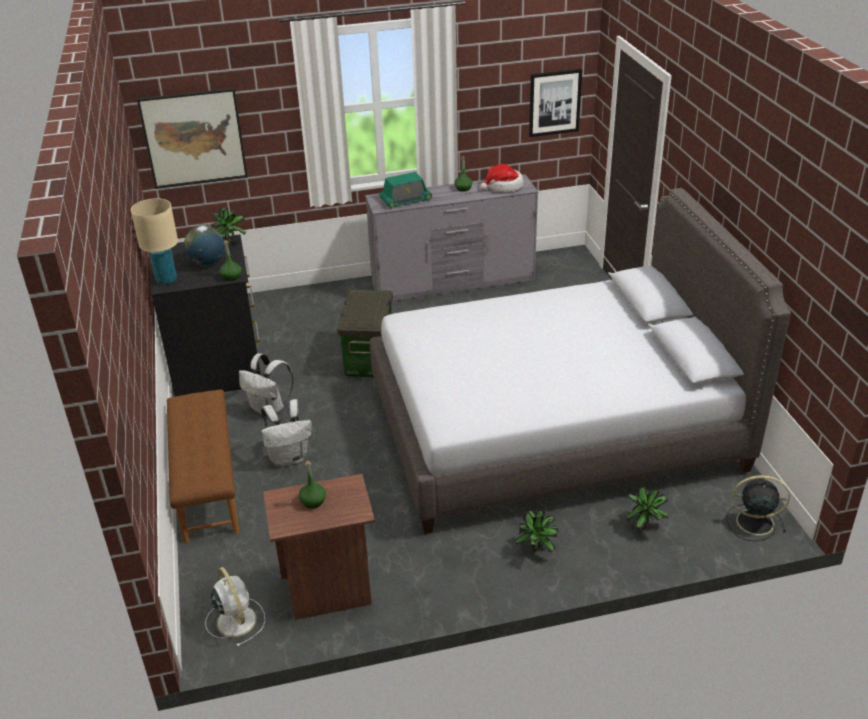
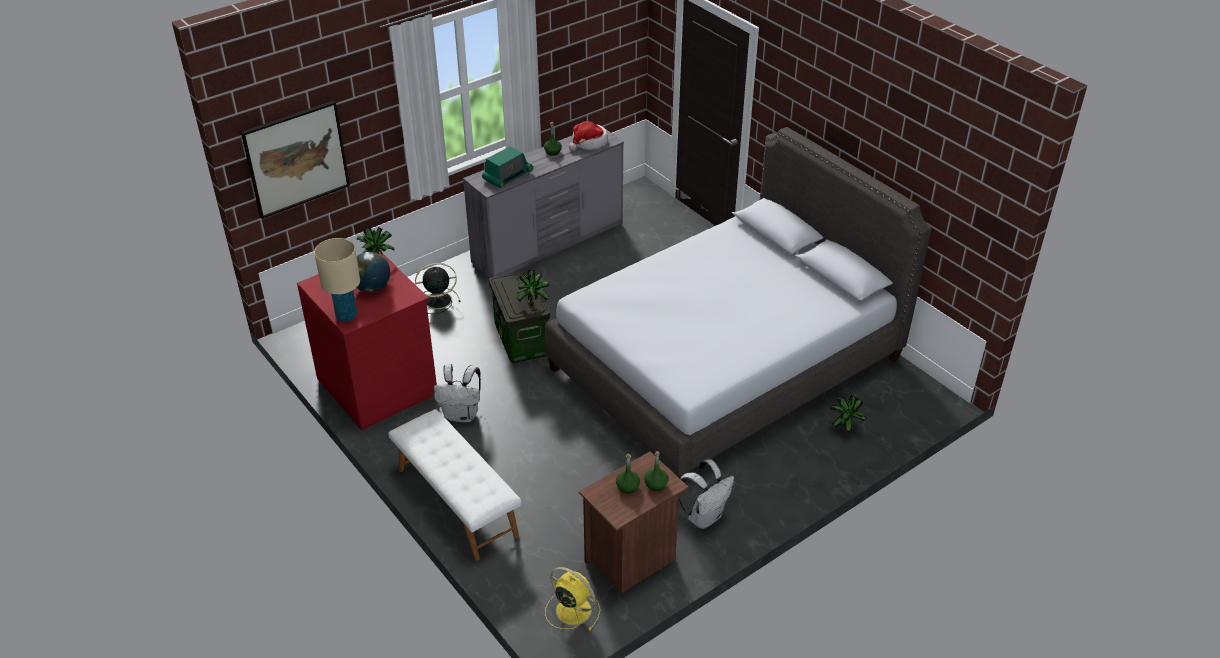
camera: 25 degrees left, 5 degrees up
black dresser [151,234,261,397] -> red dresser [297,251,437,430]
brown bench [167,390,239,543] -> white bench [388,409,521,561]
white fan [205,567,265,647] -> yellow fan [545,567,600,631]
green bottle [220,240,241,281] -> green bottle moved to [644,451,668,491]
white backpack [261,399,312,467] -> white backpack moved to [679,459,734,529]
potted plant [515,509,559,553] -> potted plant moved to [516,270,549,305]
picture [529,69,582,137] -> none
black fan [727,475,790,541] -> black fan moved to [415,263,461,314]

